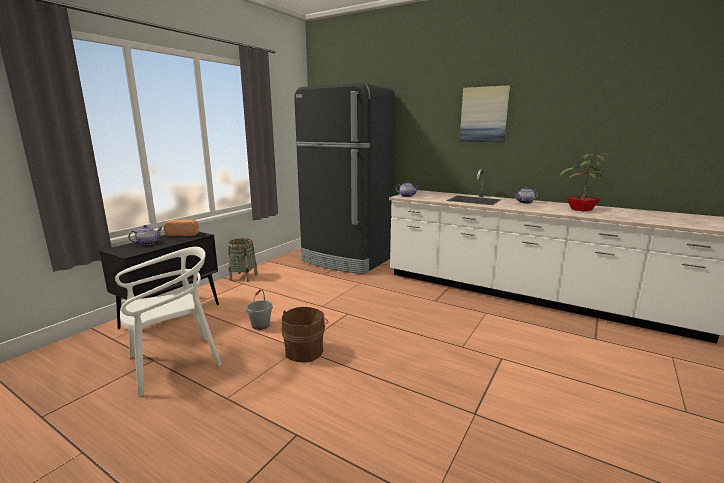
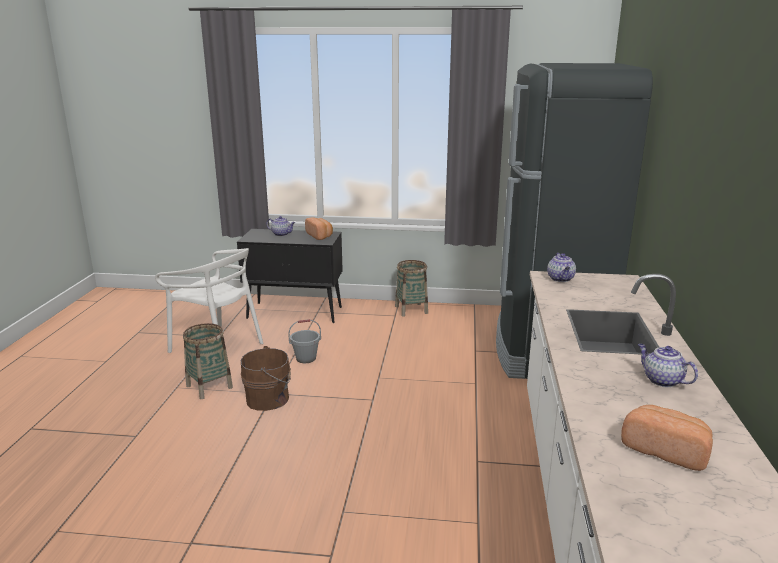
camera: 65 degrees right, 5 degrees up
picture [460,85,510,142] -> none
potted plant [559,150,611,212] -> bread [621,405,713,471]
none -> basket [183,323,233,399]

